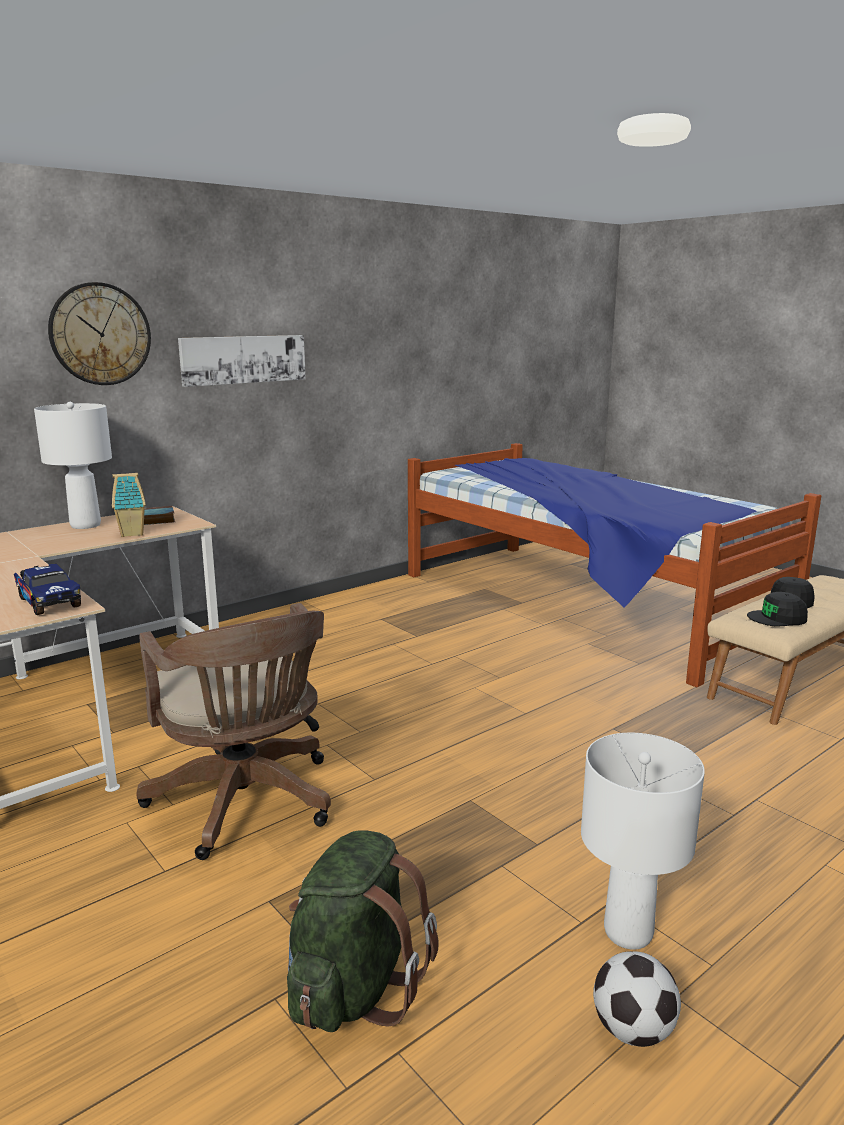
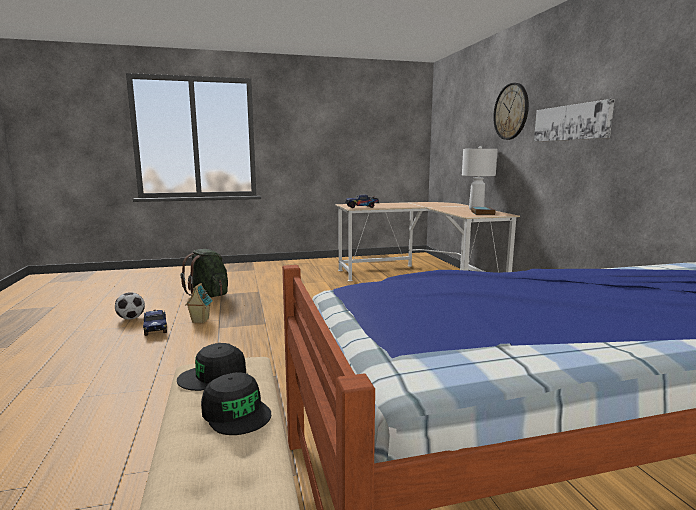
camera: 115 degrees right, 5 degrees down
toy house [112,473,146,537] -> toy house moved to [185,283,213,323]
brown office chair [136,603,331,860] -> none
white table lamp [581,733,705,950] -> toy truck [143,310,167,336]
black cap [747,592,808,626] -> black cap turned 135 degrees counterclockwise [177,343,246,391]

